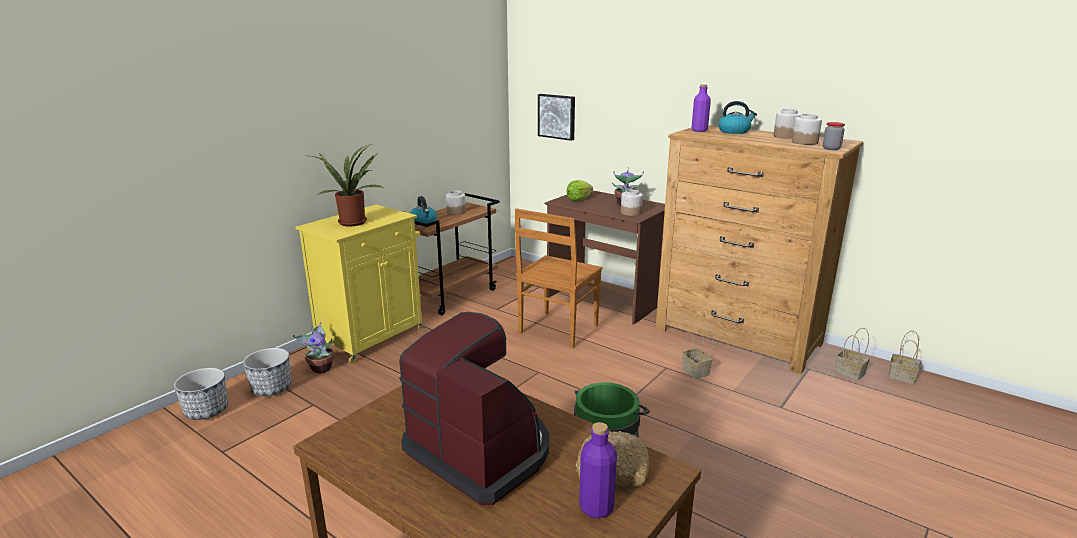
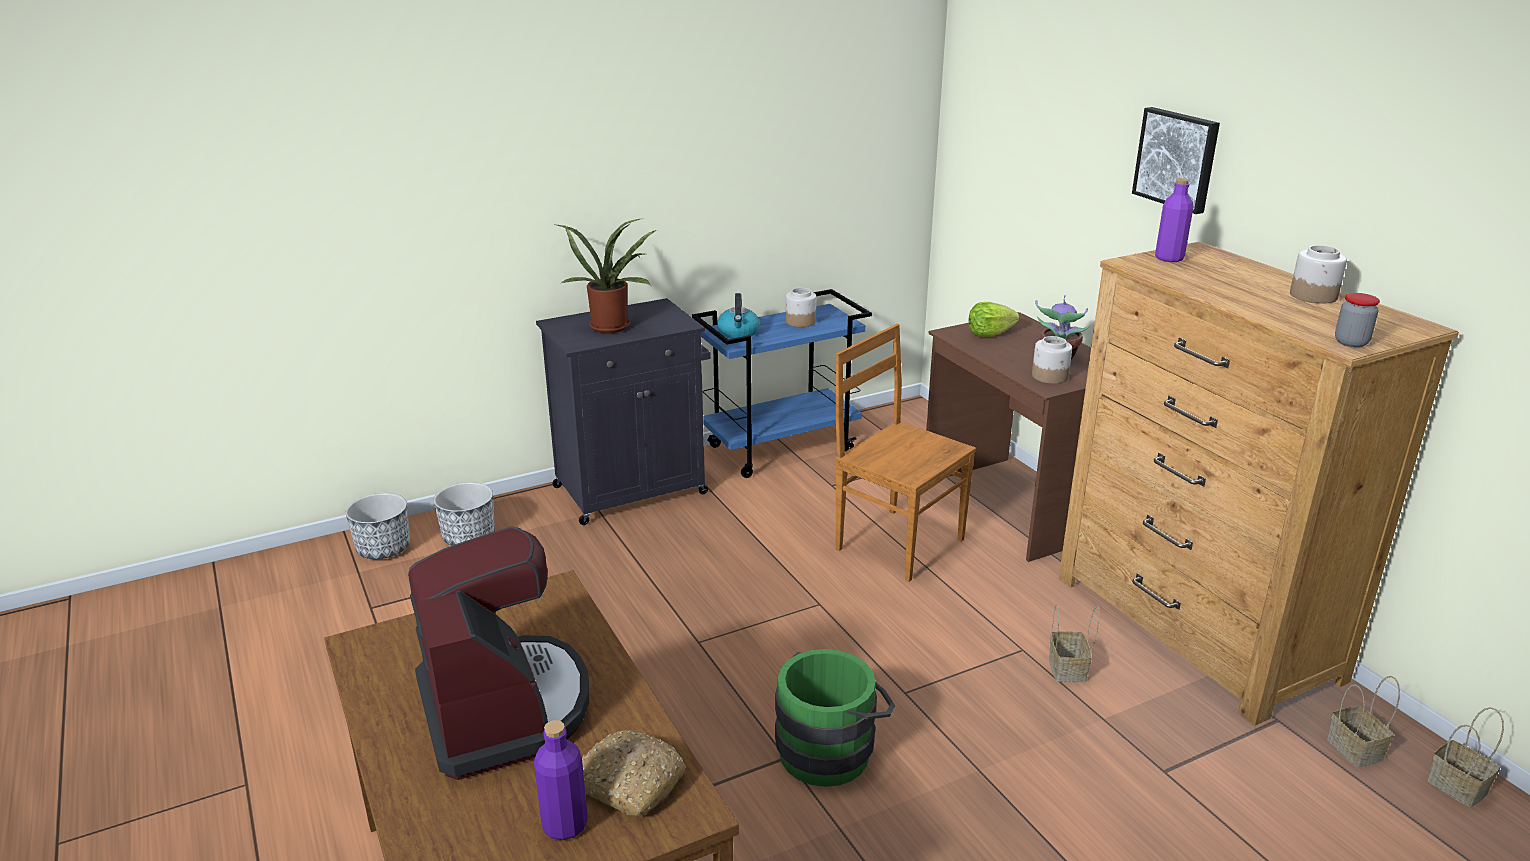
camera: 25 degrees right, 5 degrees up
potted plant [293,322,334,373] -> none
yellow cabinet [295,205,424,363] -> black cabinet [536,298,710,525]
brown cart [403,193,500,315] -> blue cart [692,289,872,478]
brown chair [515,208,602,348] -> brown chair turned 75 degrees clockwise [836,324,976,582]
picture [538,94,575,141] -> picture moved to [1132,107,1220,214]
kettle [718,101,757,134] -> none
jar [792,114,822,145] -> none

